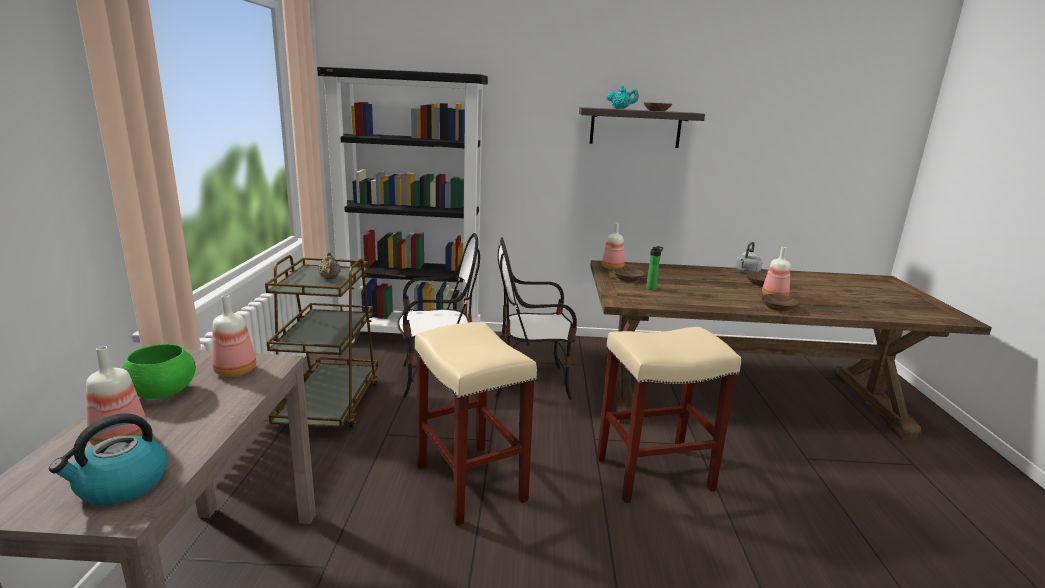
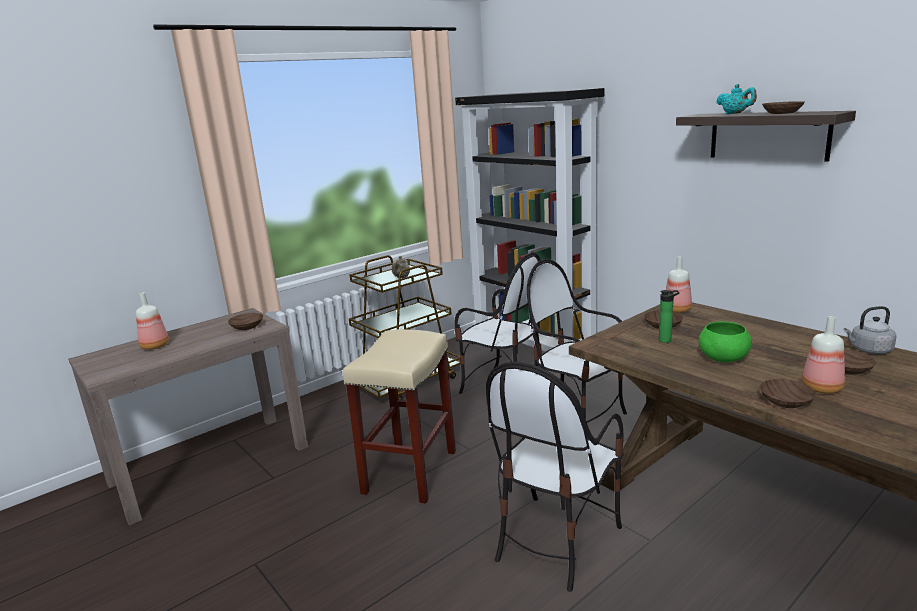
camera: 50 degrees right, 0 degrees up
kettle [49,413,167,505] -> none
green bowl [122,344,196,399] -> green bowl moved to [699,322,752,362]
bottle [212,295,256,377] -> brown bowl [228,313,263,330]
beige stool [597,327,741,503] -> chair [486,362,624,592]

